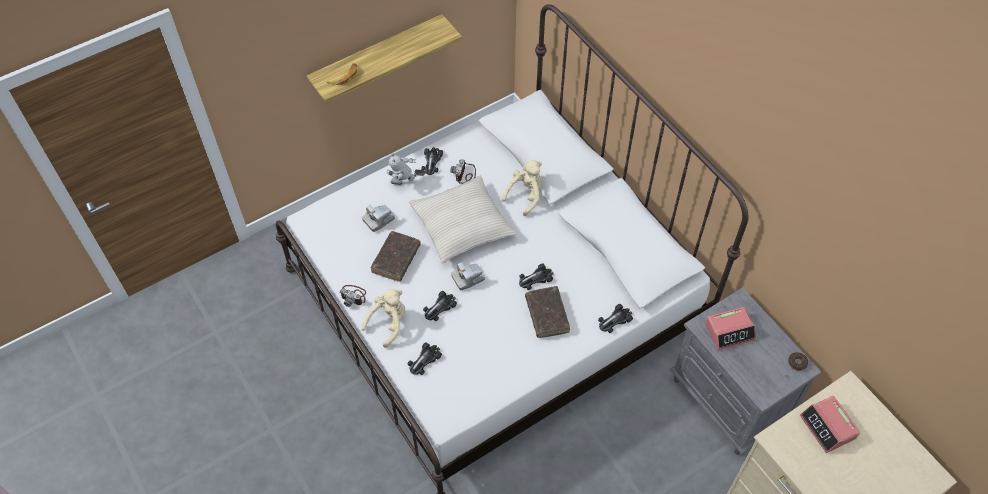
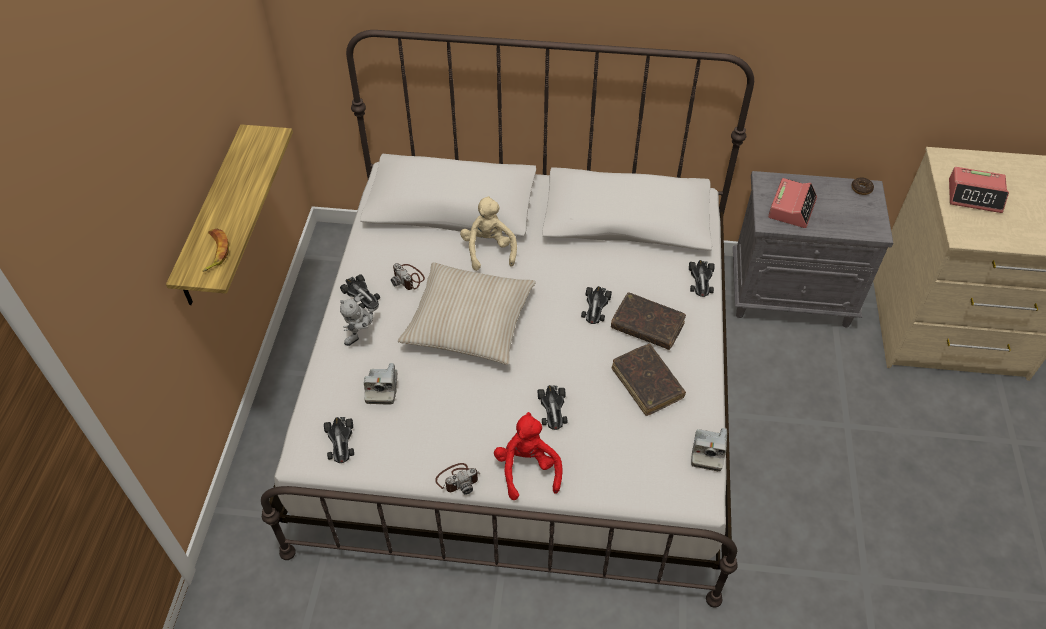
camera: 50 degrees left, 5 degrees down
beige plush toy [362,289,405,348] -> red plush toy [494,412,563,500]
brown book [371,231,421,282] -> brown book moved to [612,344,686,416]
toy car [408,342,442,375] -> toy car moved to [324,417,354,463]
camera [451,262,485,290] -> camera moved to [691,428,727,471]

